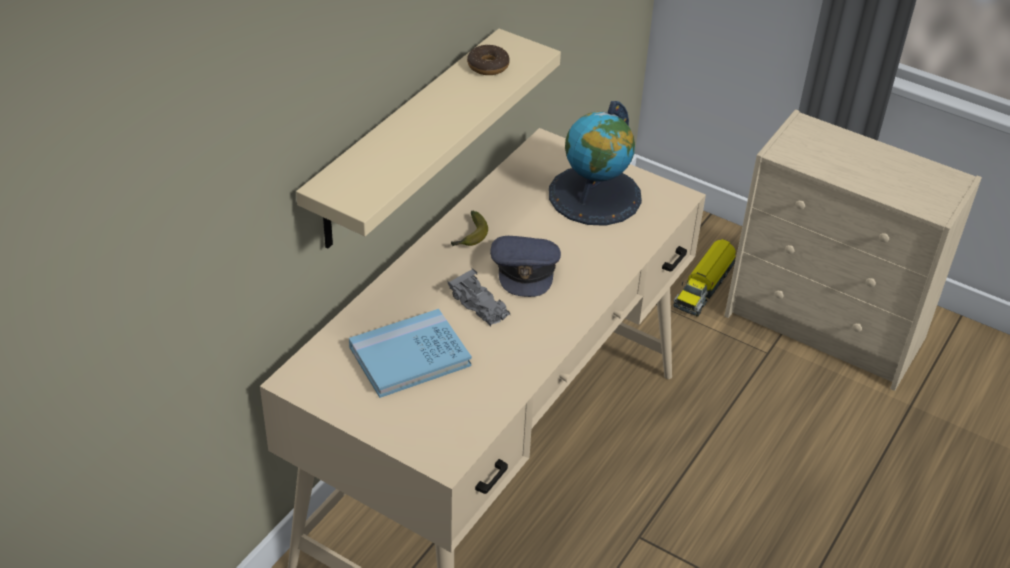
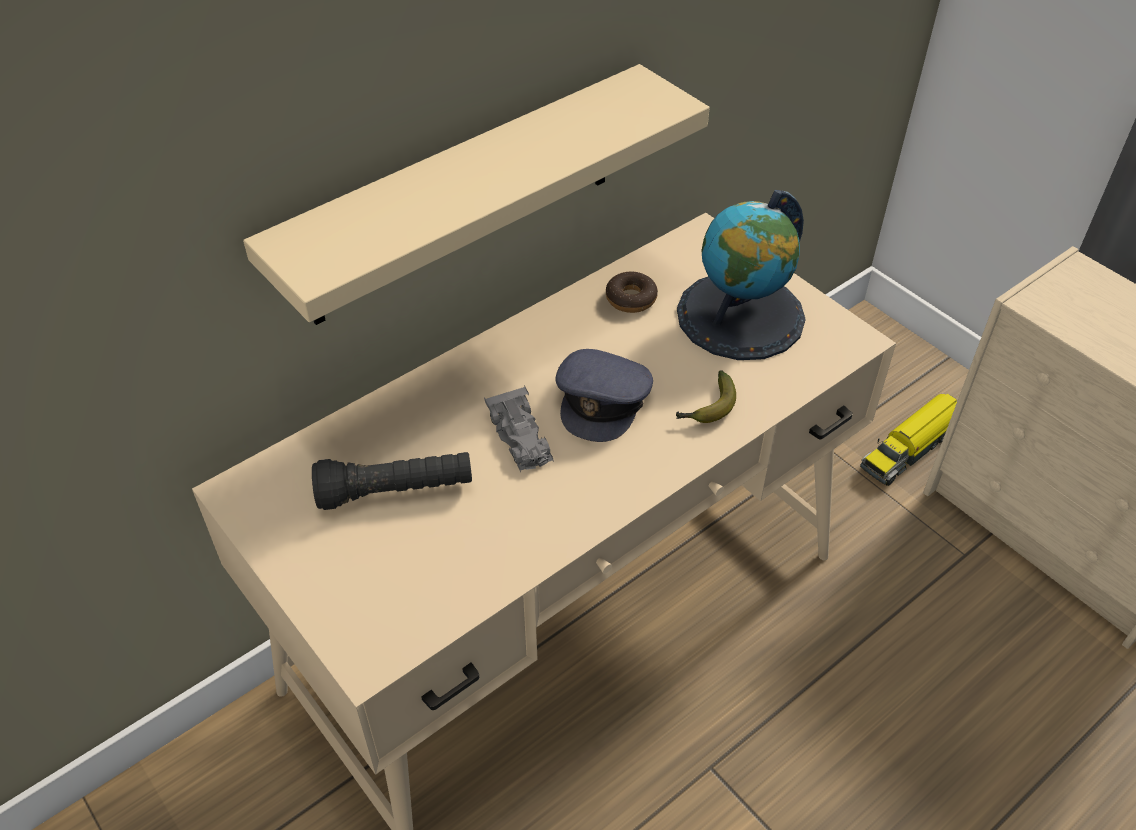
camera: 20 degrees right, 5 degrees up
blue book [349,309,472,398] -> black flashlight [312,452,472,510]
banana [451,211,488,246] -> banana moved to [676,370,736,423]
donut [467,45,510,75] -> donut moved to [606,271,658,313]

